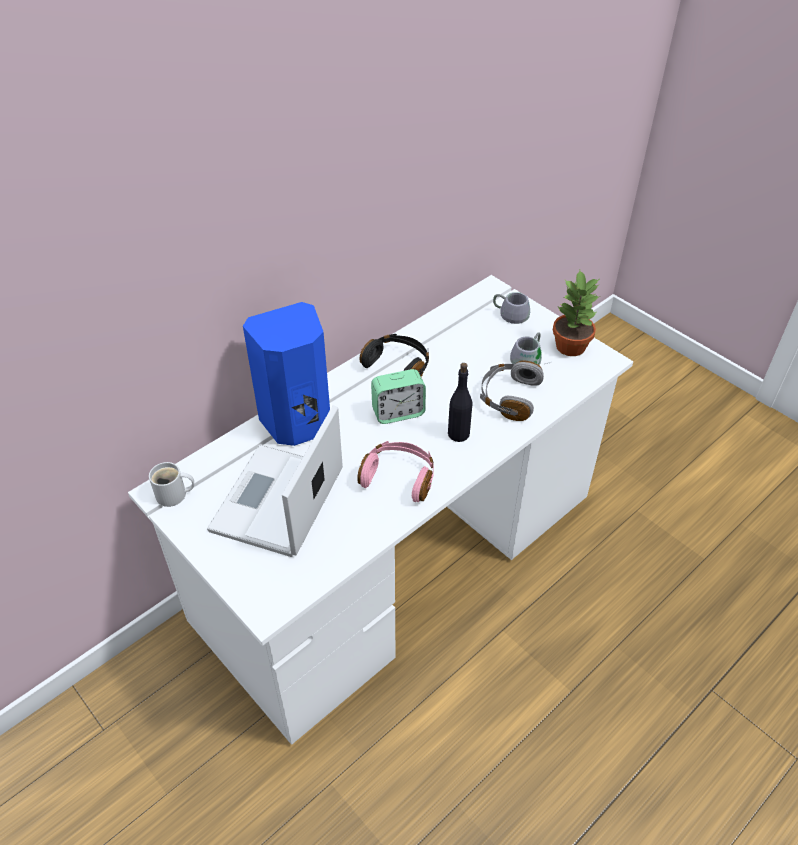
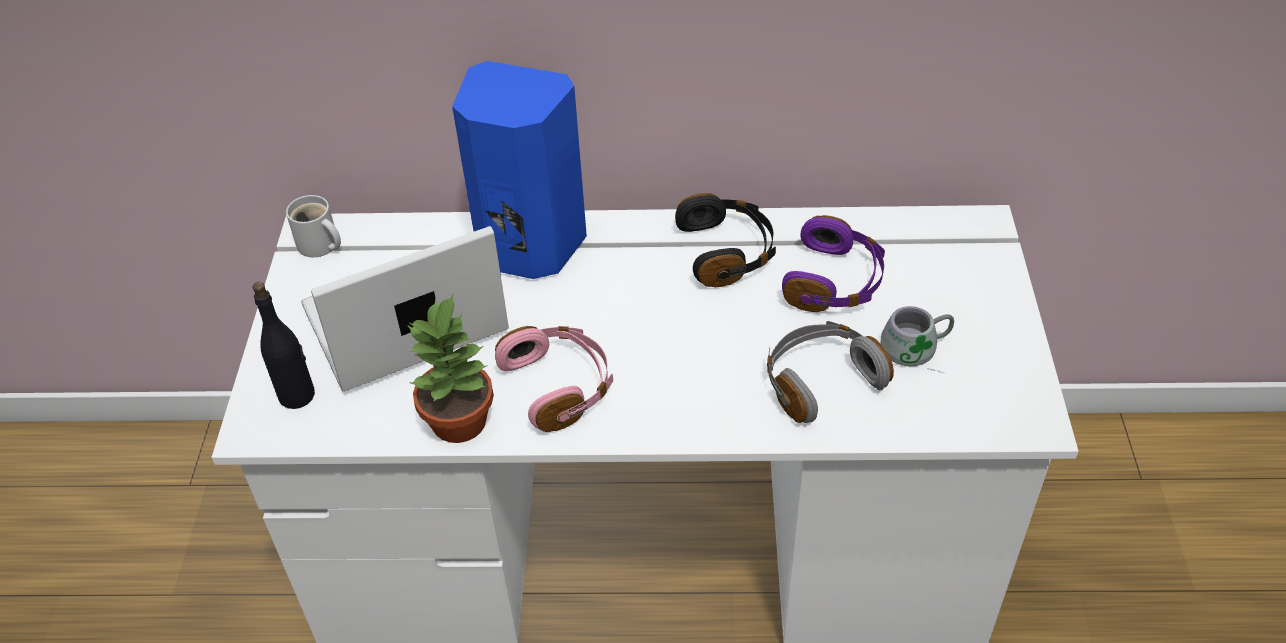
camera: 45 degrees right, 0 degrees up
alarm clock [371,369,426,424] -> none
black bottle [448,363,472,442] -> black bottle moved to [252,282,315,409]
grey mug [493,292,530,324] -> none
potted plant [553,270,599,356] -> potted plant moved to [407,295,494,443]
none -> purple headphones [782,215,885,312]

